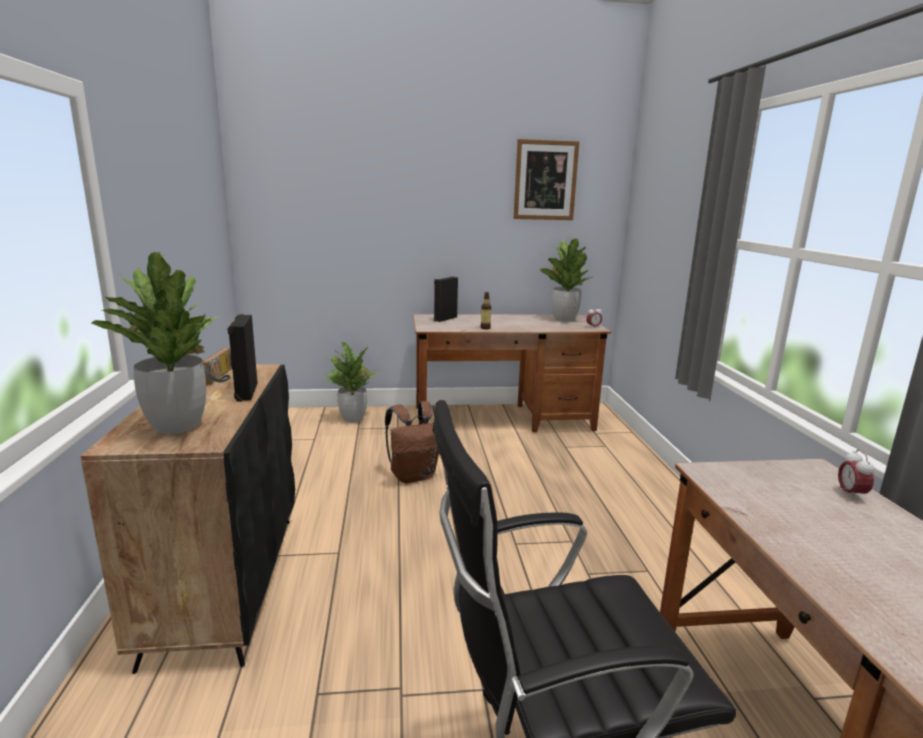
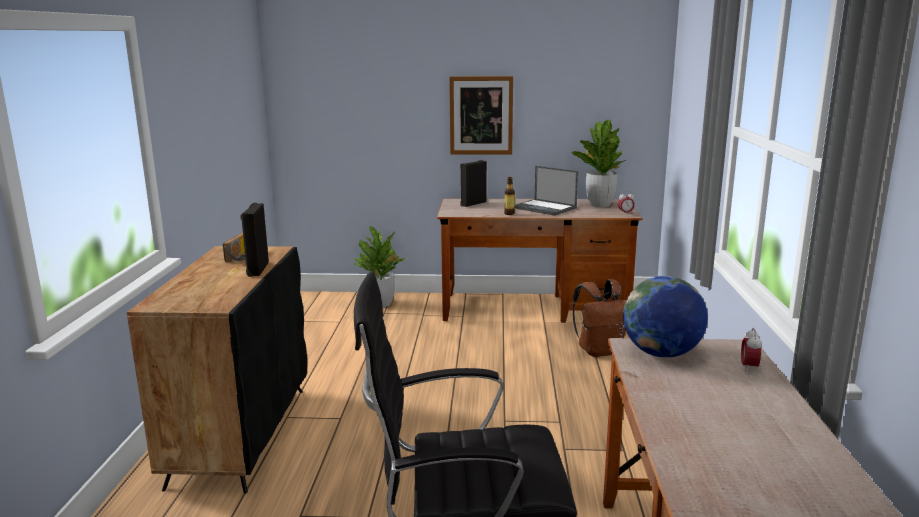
camera: 10 degrees right, 0 degrees up
potted plant [91,252,218,434] -> none
brown backpack [385,401,439,483] -> brown backpack moved to [573,279,626,357]
picture [514,139,579,220] -> picture moved to [449,76,513,154]
none -> laptop [514,166,578,216]
none -> globe [623,276,708,358]

